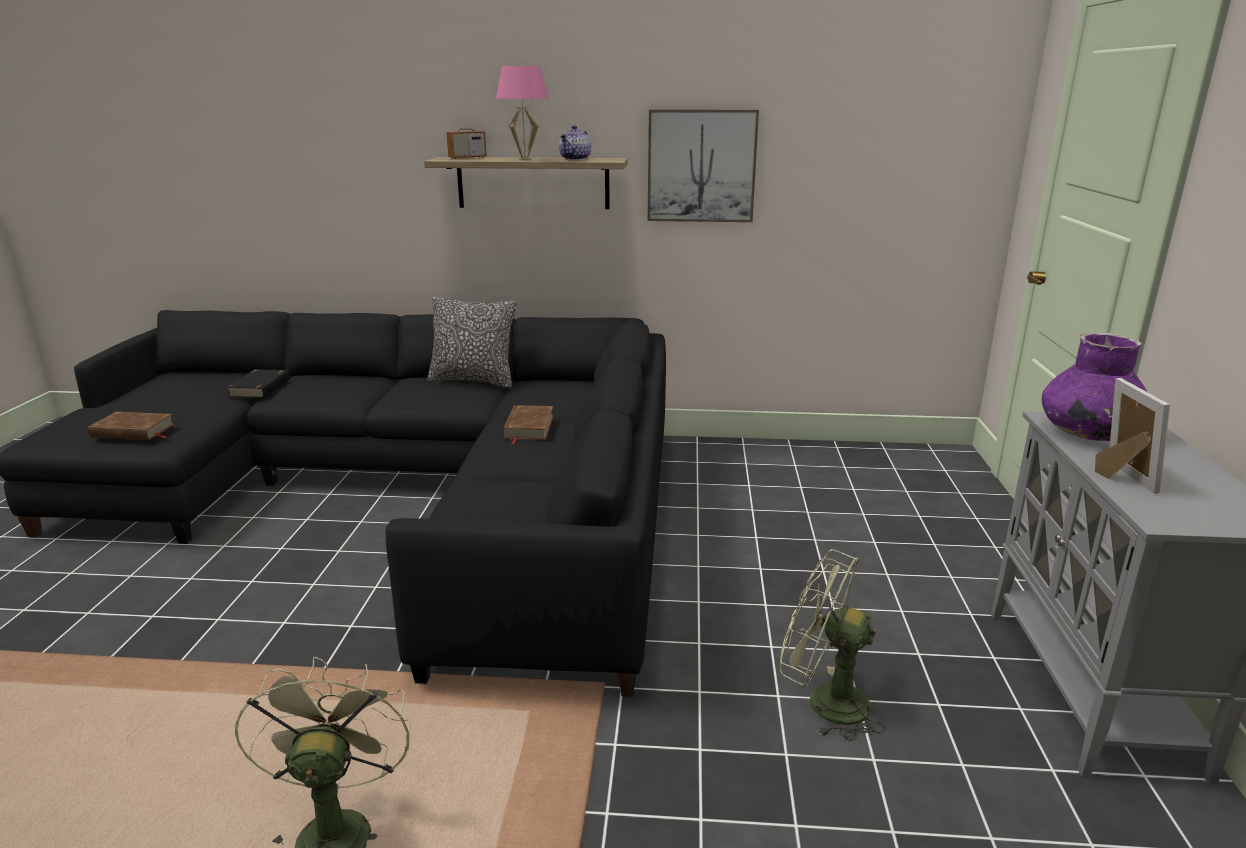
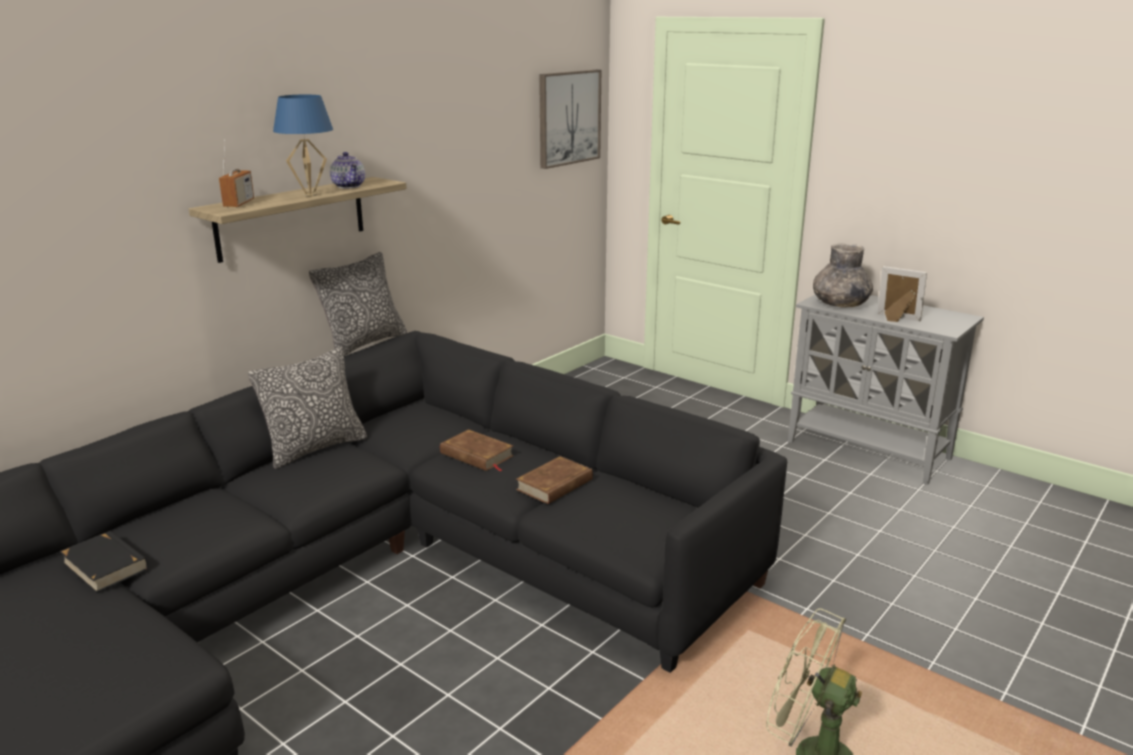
camera: 55 degrees left, 0 degrees up
brown book [87,412,175,440] -> brown book moved to [516,456,593,504]
pink table lamp [496,66,549,160] -> blue table lamp [273,95,333,197]
picture [648,109,759,222] -> picture moved to [539,70,601,169]
green fan [780,549,886,741] -> none
purple vase [1041,332,1147,441] -> grey vase [813,243,873,307]
none -> pillow [309,252,407,356]

